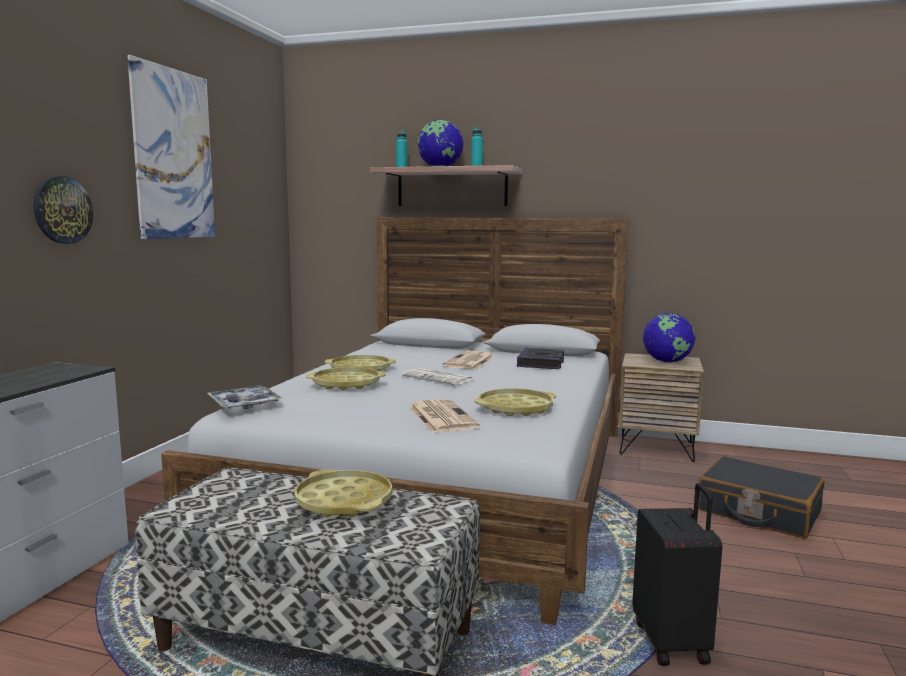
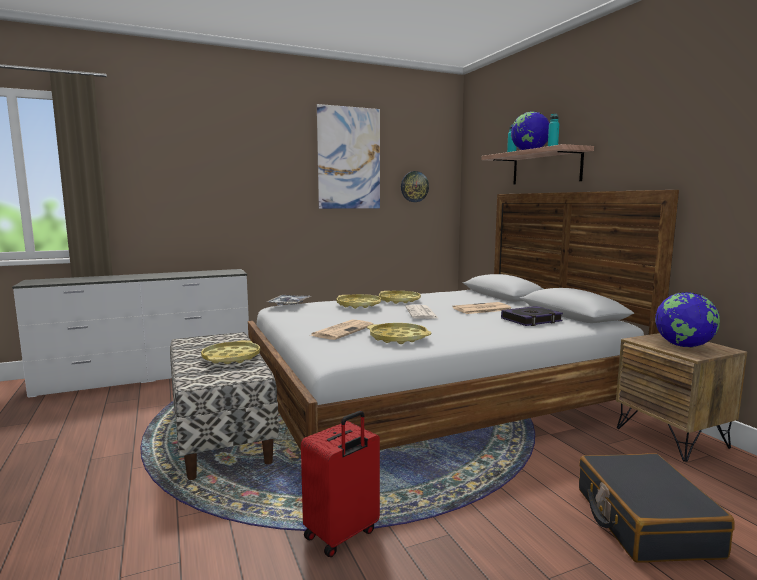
camera: 50 degrees right, 0 degrees up
wall clock [33,176,93,244] -> wall clock moved to [401,171,429,202]
black suitcase [632,483,722,666] -> red suitcase [301,411,380,557]

